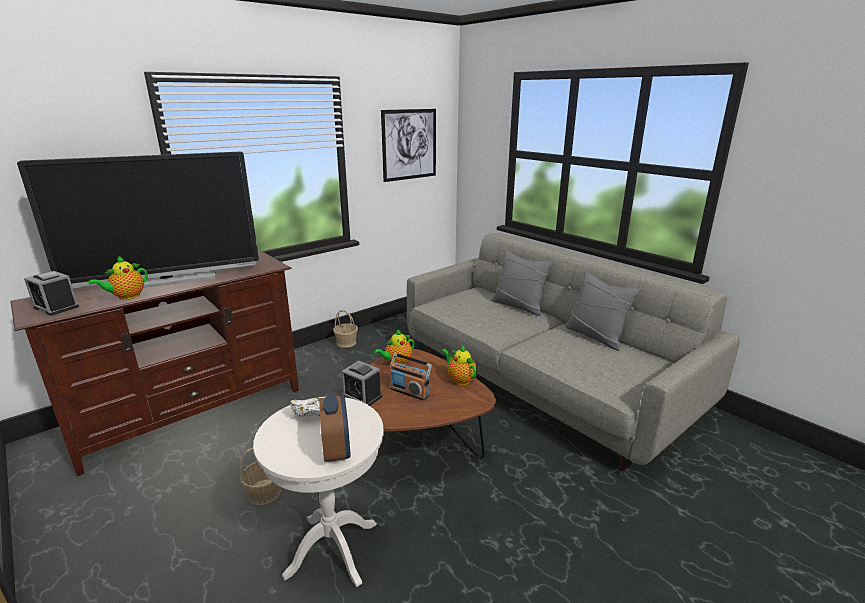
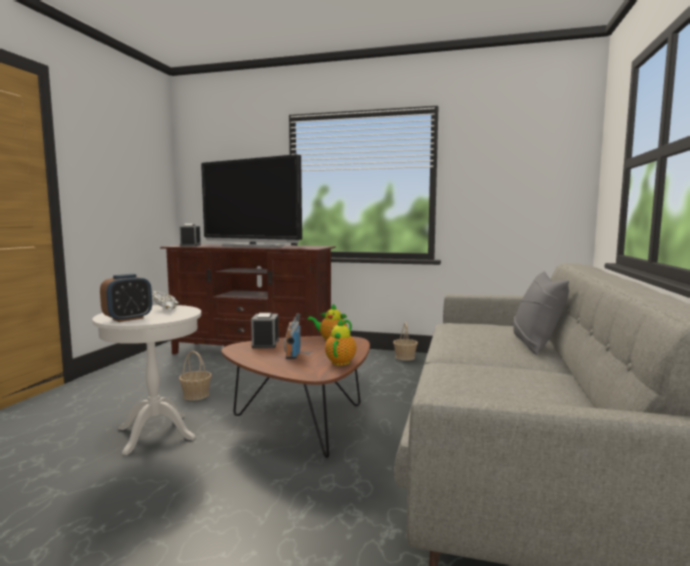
camera: 55 degrees right, 15 degrees down
teapot [88,256,148,300] -> none
picture [381,109,436,182] -> none
grey pillow [565,271,640,351] -> none

